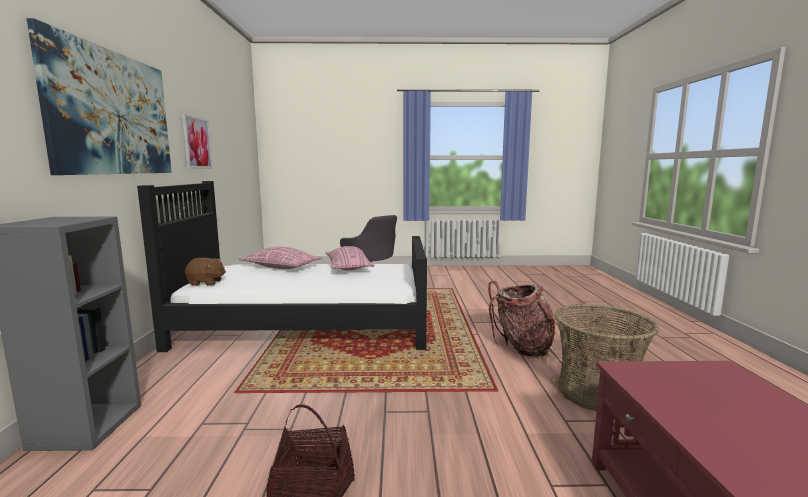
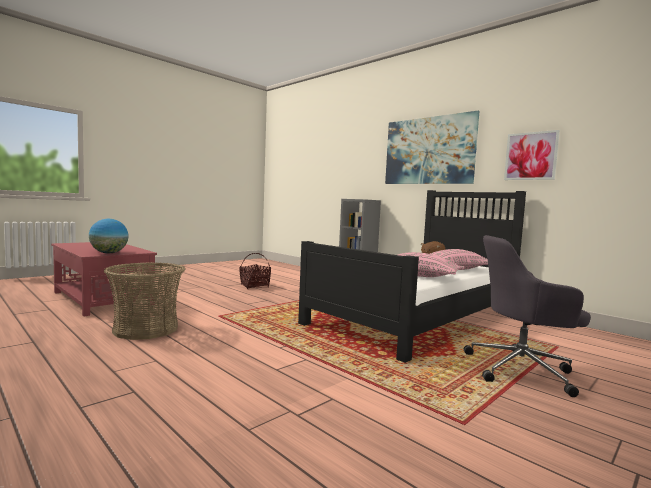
camera: 135 degrees right, 5 degrees down
backpack [488,281,555,357] -> none
none -> globe [89,219,129,254]

